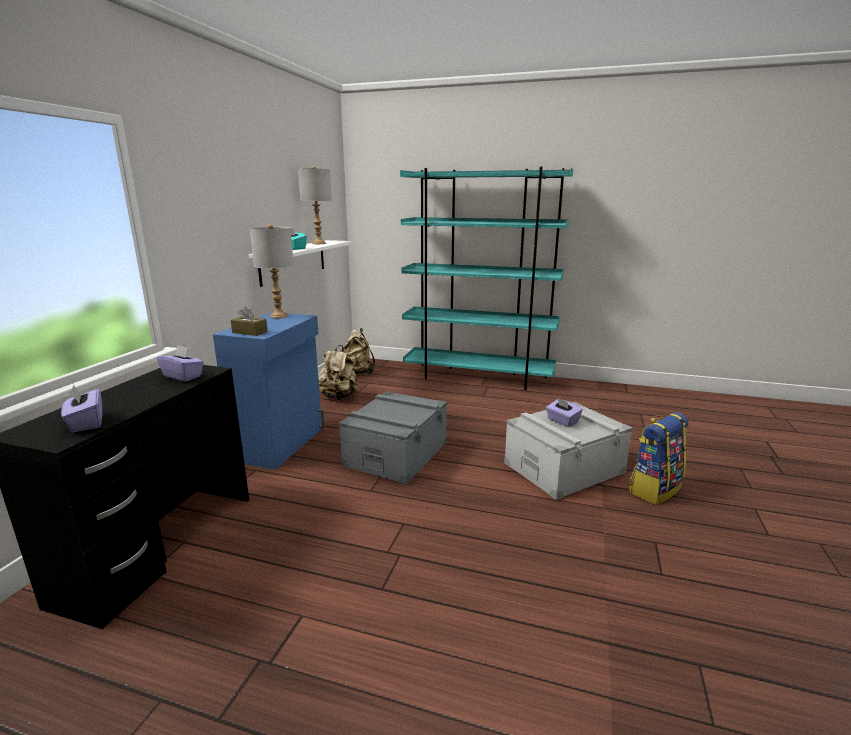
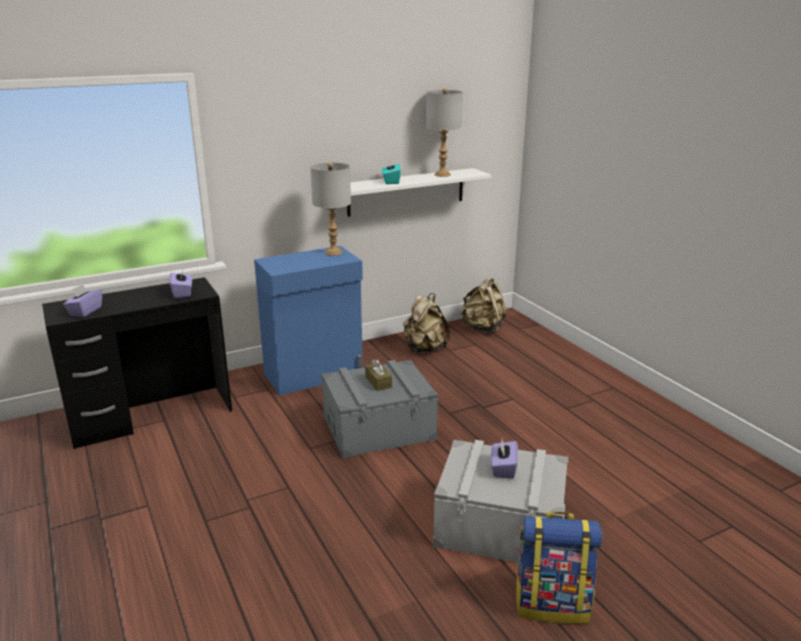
camera: 45 degrees right, 5 degrees up
brown tissue box [231,307,268,336] -> brown tissue box moved to [365,359,392,391]
turquoise bookcase [400,166,573,390] -> none

